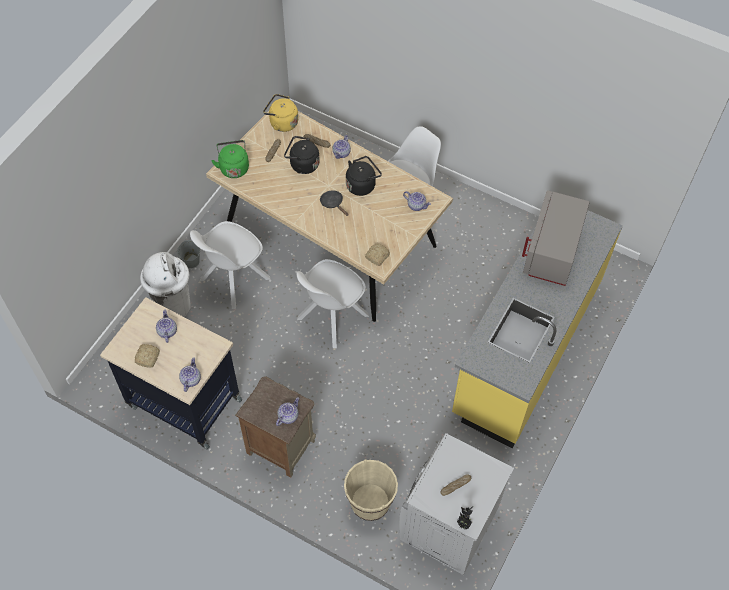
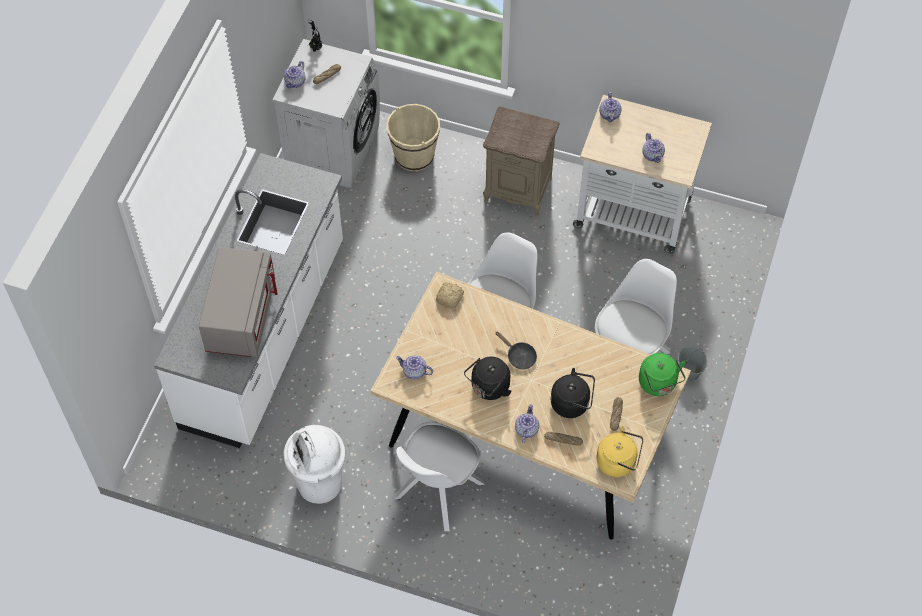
camera: 170 degrees right, 0 degrees up
blue cart [100,297,242,450] -> white cart [573,95,712,254]
bread [135,344,160,368] -> none
white trash can [140,252,191,317] -> white trash can moved to [283,425,346,504]
teapot [276,397,299,426] -> teapot moved to [284,61,306,88]
yellow counter [452,210,623,449] -> white counter [154,153,343,448]

